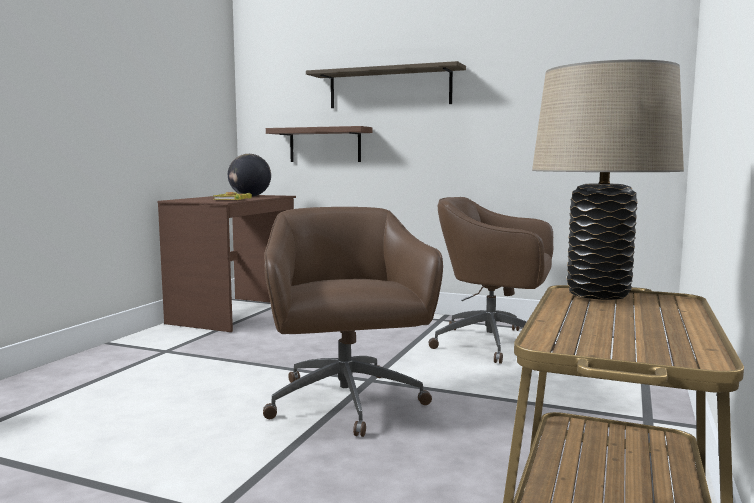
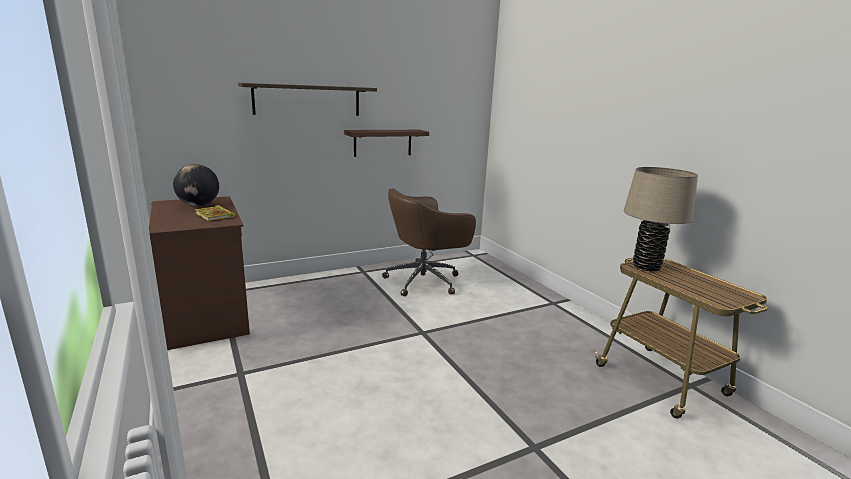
camera: 50 degrees left, 10 degrees up
brown office chair [263,207,443,437] -> none
brown shelf [266,126,373,162] -> brown shelf moved to [344,130,429,157]

